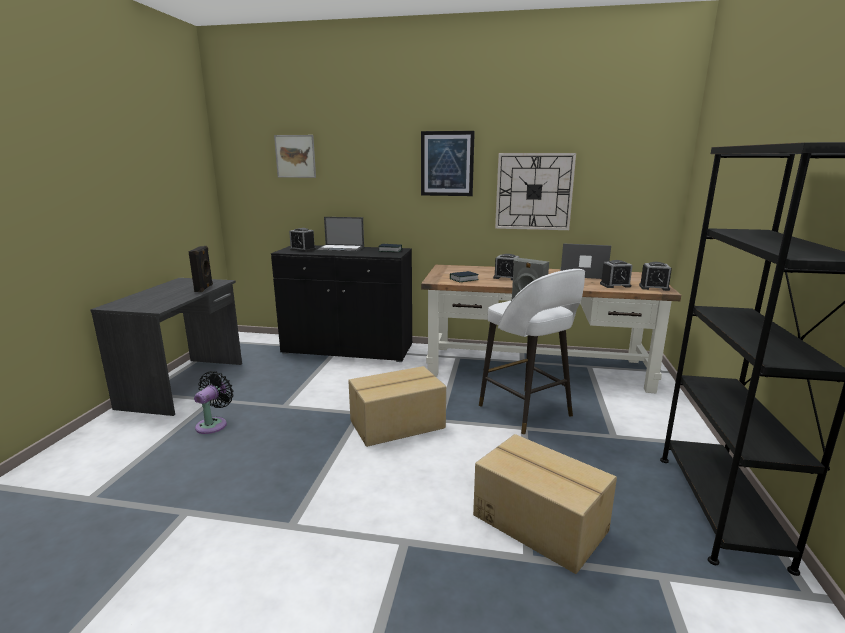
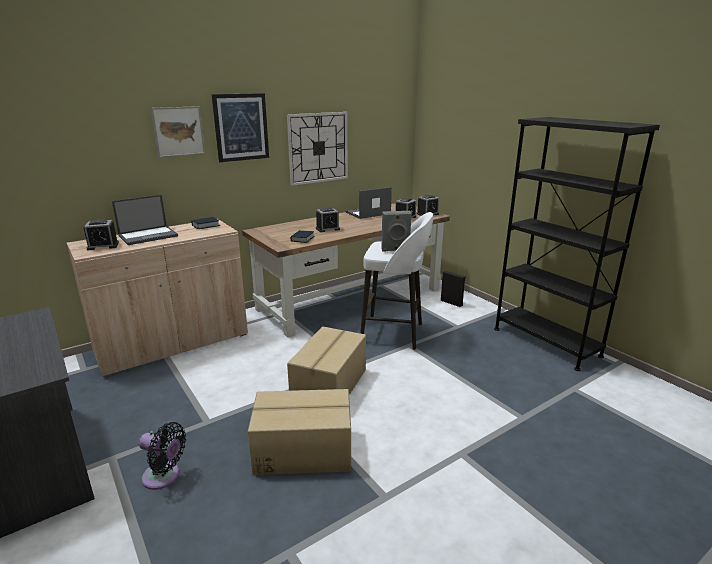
camera: 45 degrees left, 5 degrees up
black speaker [188,246,213,292] -> black speaker moved to [441,270,466,307]
black fan [194,371,234,434] -> black fan turned 135 degrees clockwise [139,422,186,490]
black cabinet [271,245,412,362] -> beige cabinet [67,219,248,377]
picture [274,135,316,178] -> picture moved to [151,106,205,158]
cardboard box [473,434,617,574] -> cardboard box moved to [248,389,351,475]

